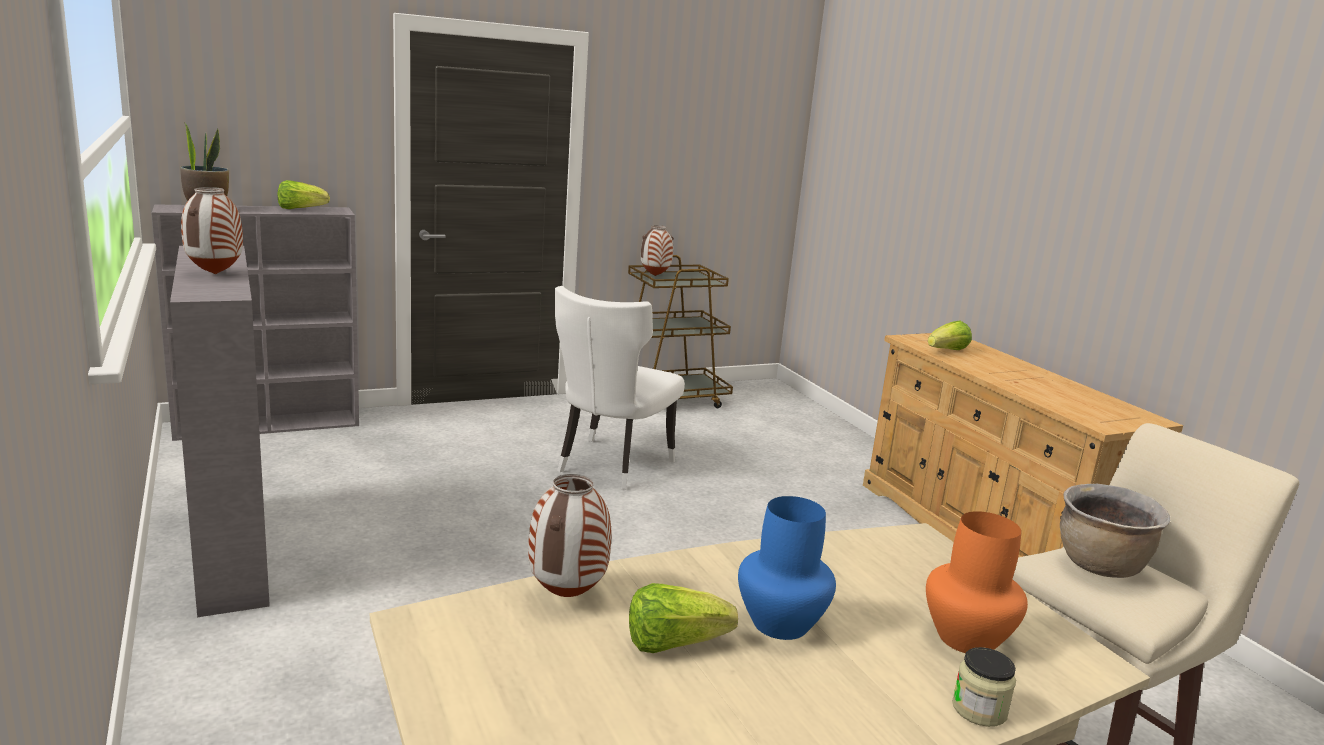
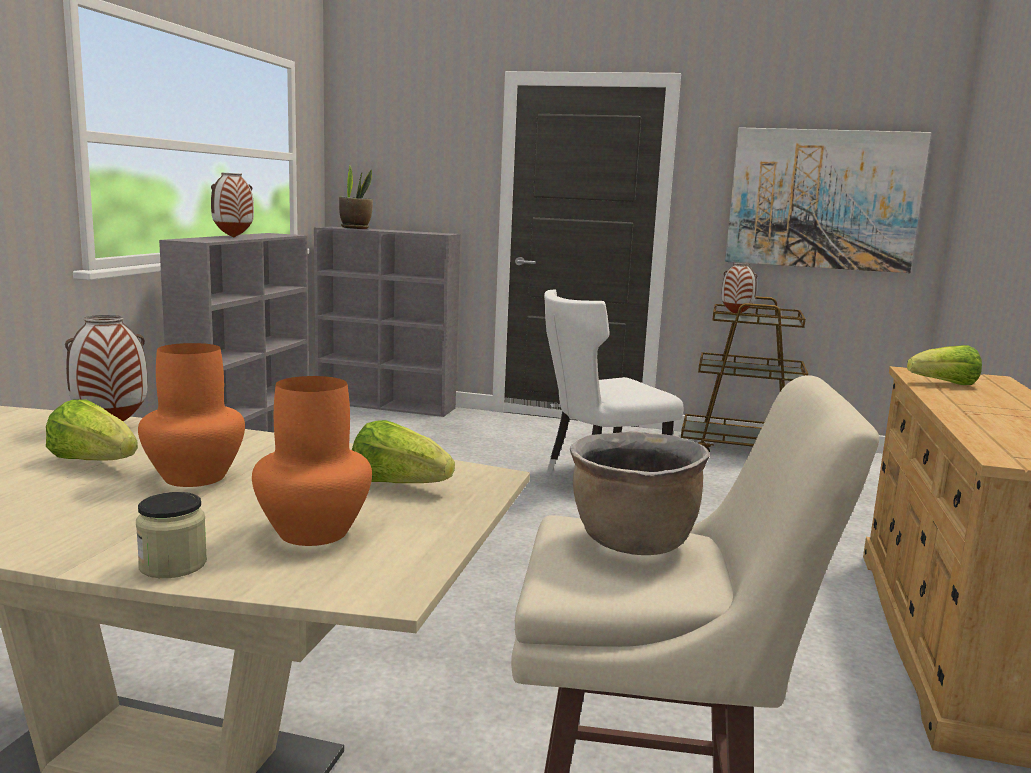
camera: 40 degrees right, 5 degrees down
lettuce [278,180,330,209] -> lettuce moved to [352,420,455,483]
blue vase [738,496,836,640] -> orange vase [138,343,245,487]
none -> picture [725,127,931,273]

